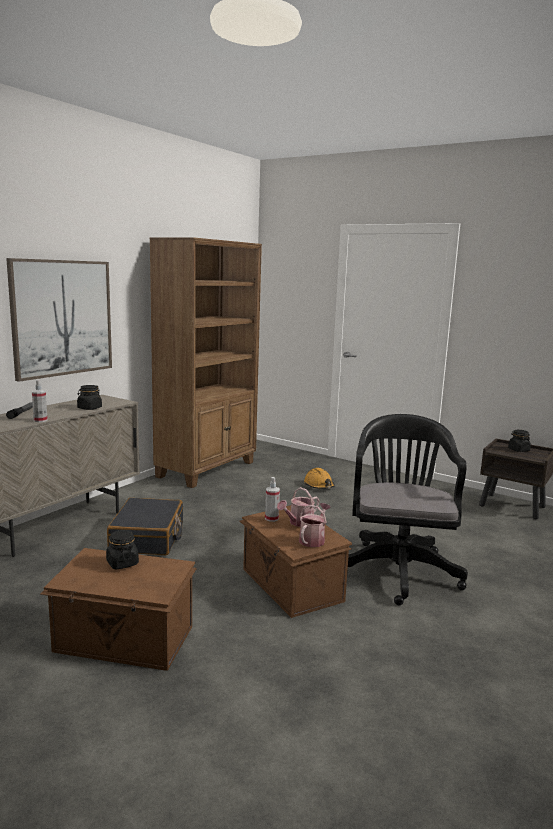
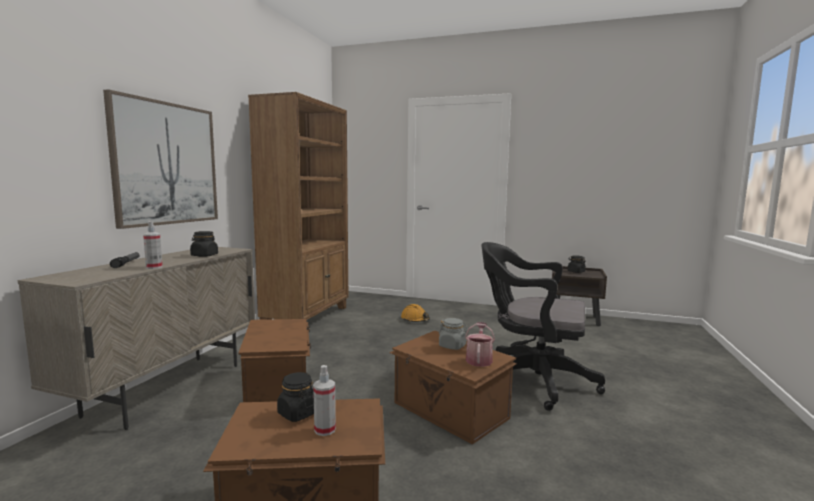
camera: 15 degrees left, 5 degrees down
black suitcase [107,498,183,555] -> brown storage box [238,319,311,402]
spray bottle [265,477,280,522] -> spray bottle moved to [313,365,336,436]
watering can [277,487,319,527] -> grey jar [439,318,468,350]
black office chair [348,414,468,605] -> black office chair turned 60 degrees counterclockwise [481,242,605,411]

